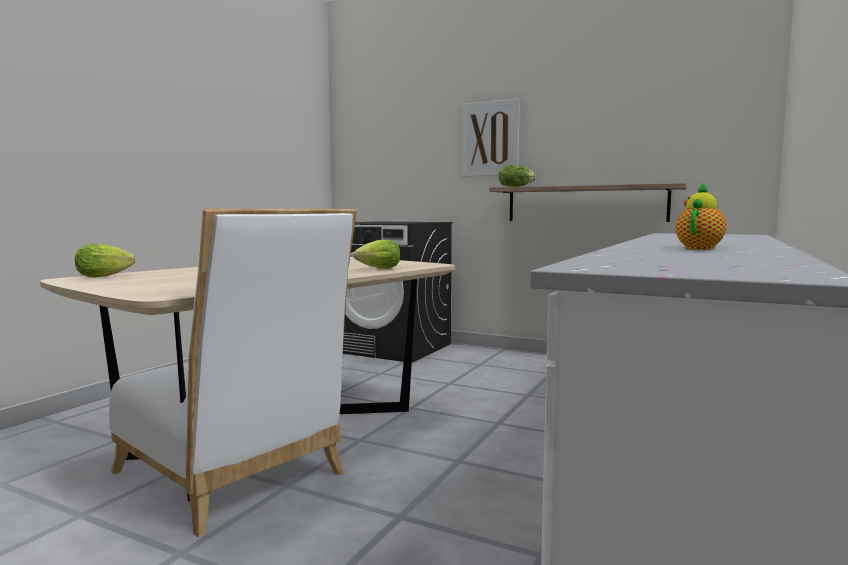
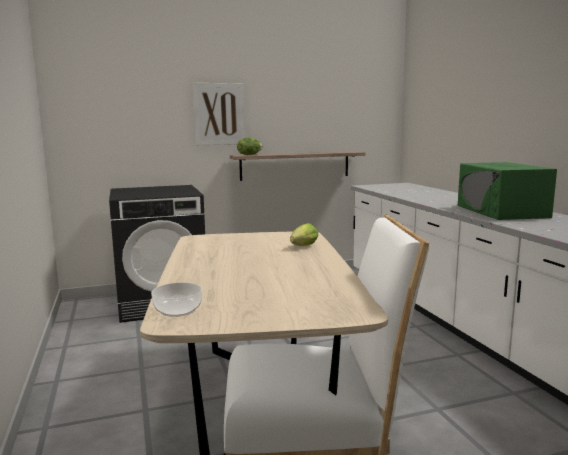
camera: 45 degrees left, 5 degrees up
lettuce [75,244,136,277] -> bowl [151,282,202,317]
teapot [675,183,726,250] -> green microwave [458,162,557,220]

